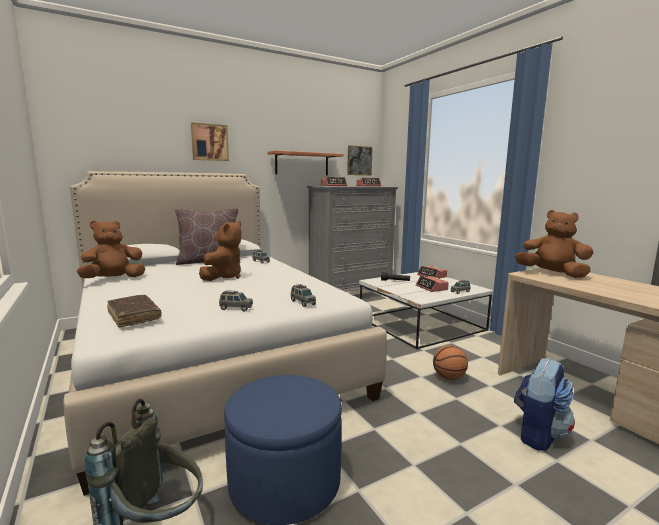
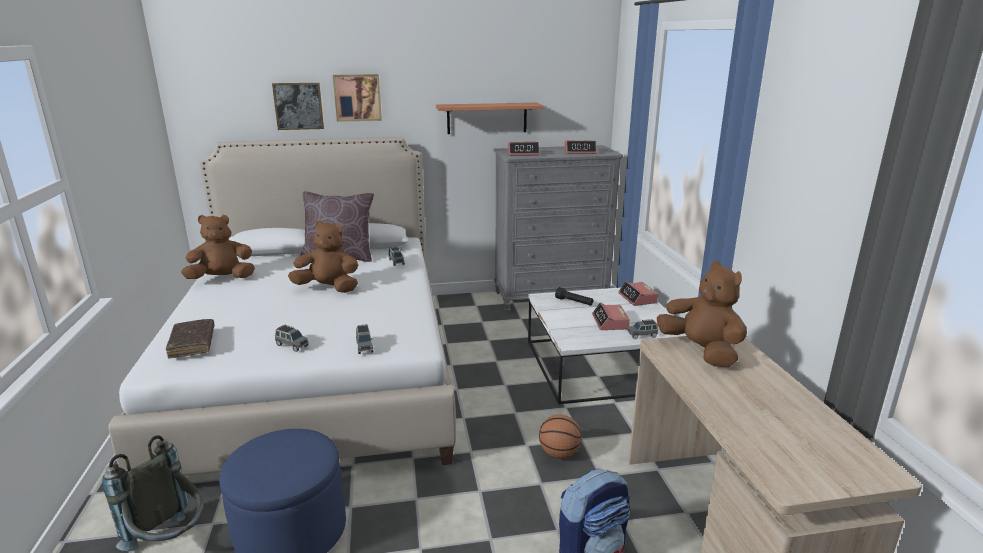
camera: 20 degrees right, 10 degrees up
brown plush toy [199,221,242,281] -> brown plush toy turned 120 degrees counterclockwise [288,221,358,293]
picture [347,145,373,175] -> picture moved to [272,83,324,130]

